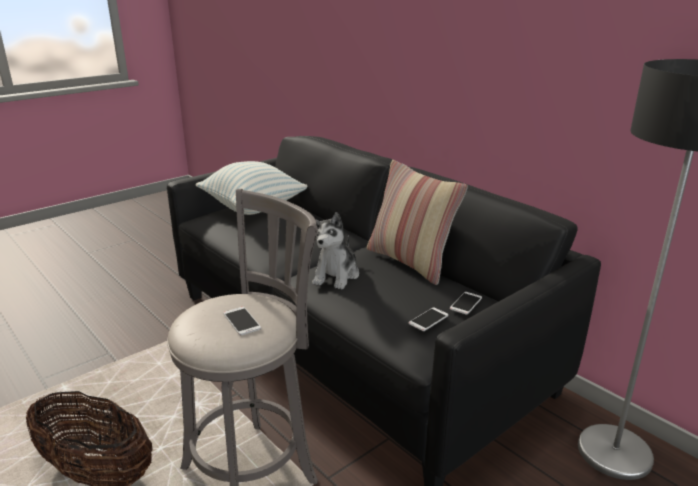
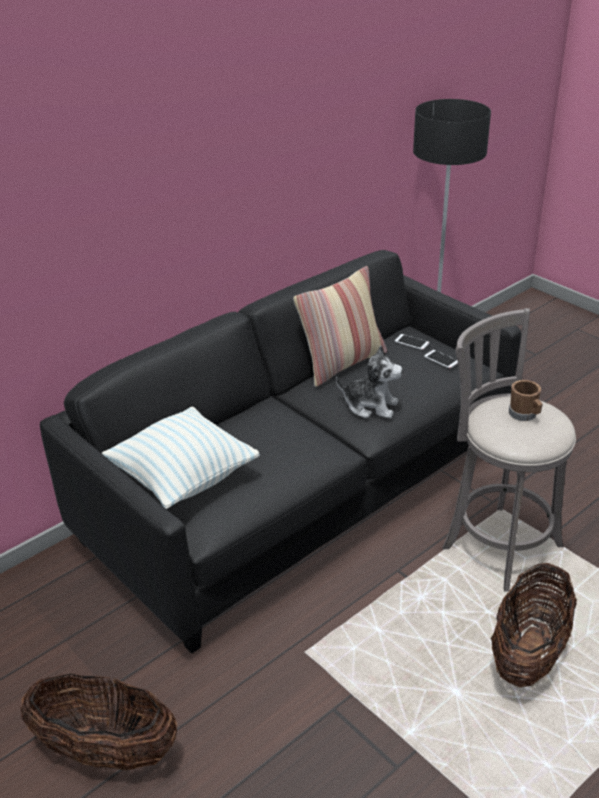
camera: 90 degrees left, 10 degrees up
phone [223,307,261,335] -> brown mug [509,380,543,421]
none -> basket [20,673,177,770]

